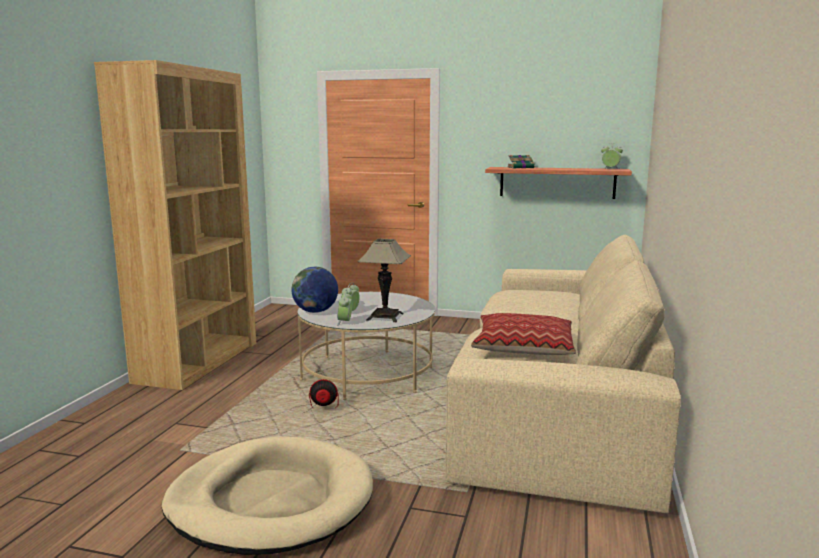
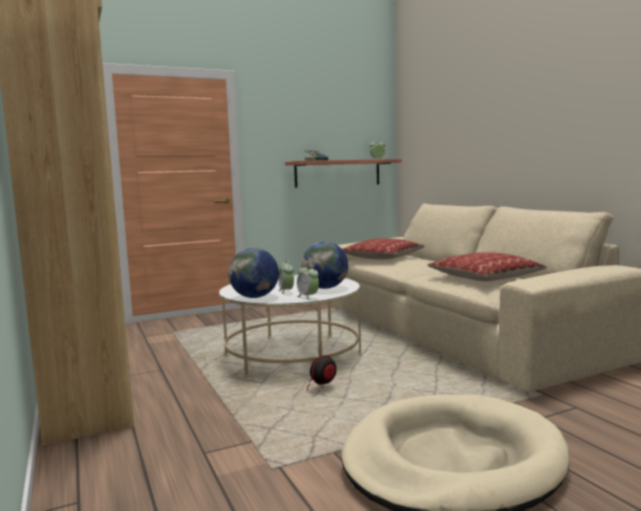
camera: 40 degrees left, 5 degrees down
table lamp [357,239,411,322] -> globe [301,242,348,289]
none -> pillow [342,238,424,260]

